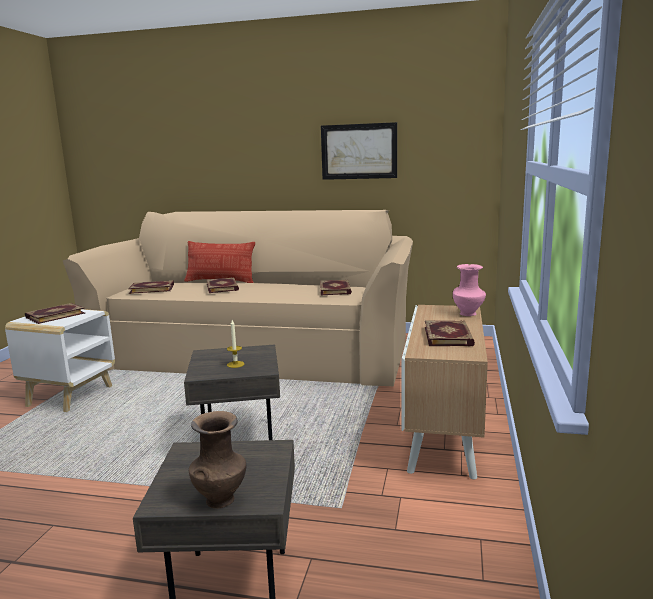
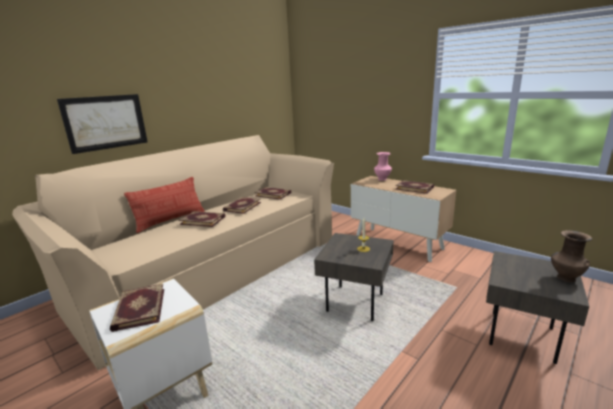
camera: 60 degrees left, 5 degrees up
book [128,280,174,294] -> book moved to [223,197,261,214]
picture [321,122,397,180] -> picture moved to [57,94,148,154]

